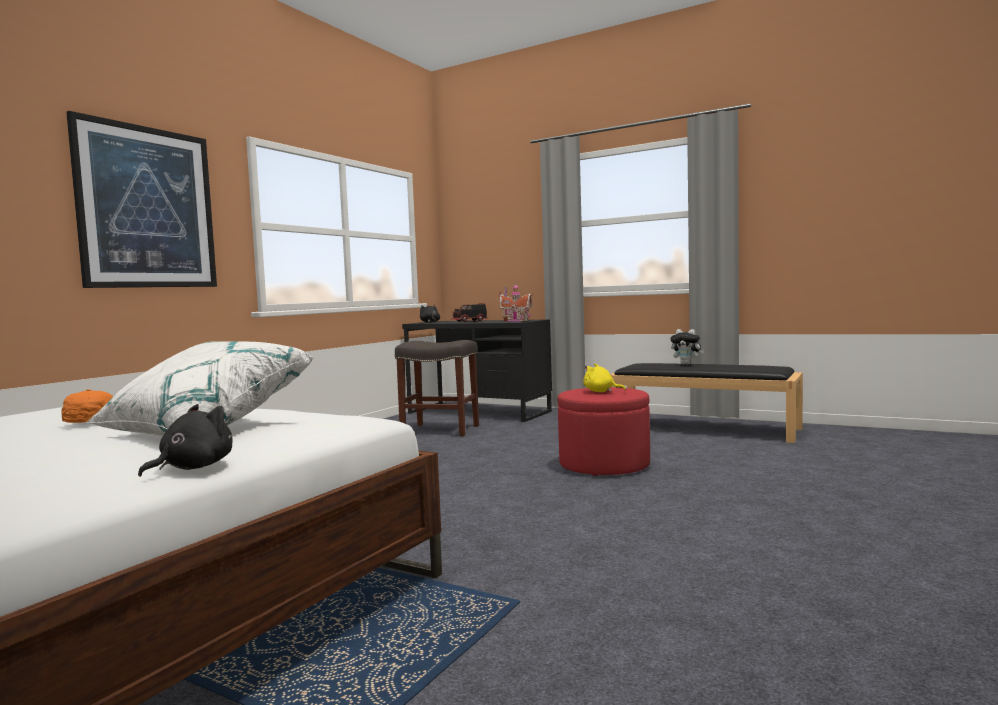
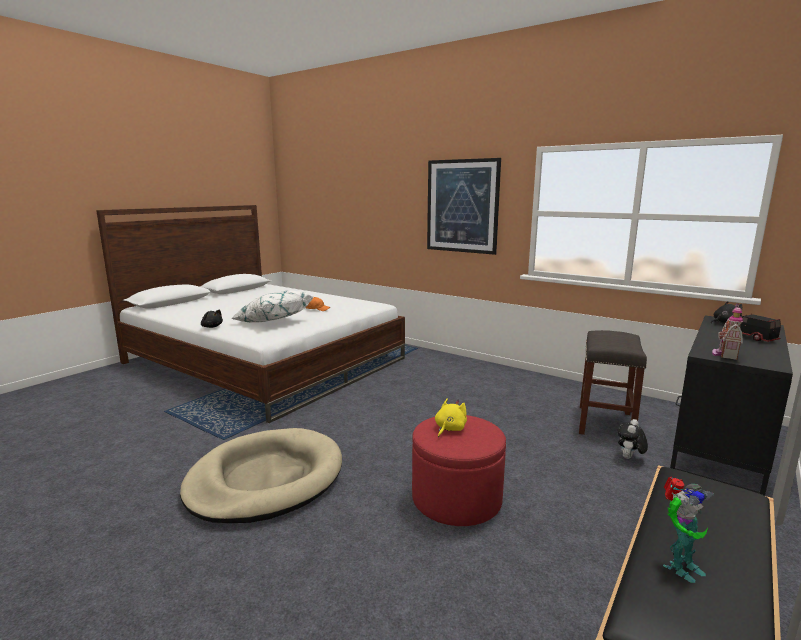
camera: 95 degrees right, 10 degrees up
plush toy [670,329,704,365] -> plush toy moved to [617,419,648,459]
none -> beige dog bed [180,428,342,523]
none -> toy robot [663,477,714,583]

